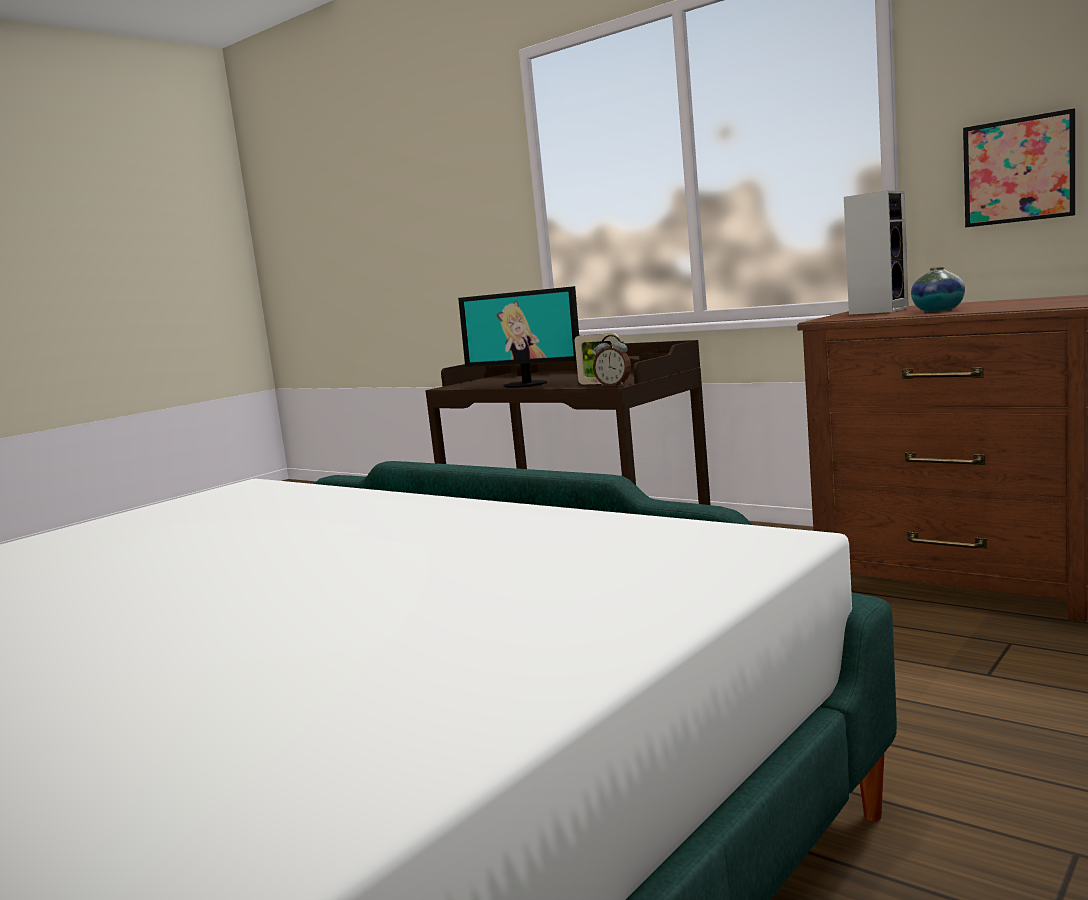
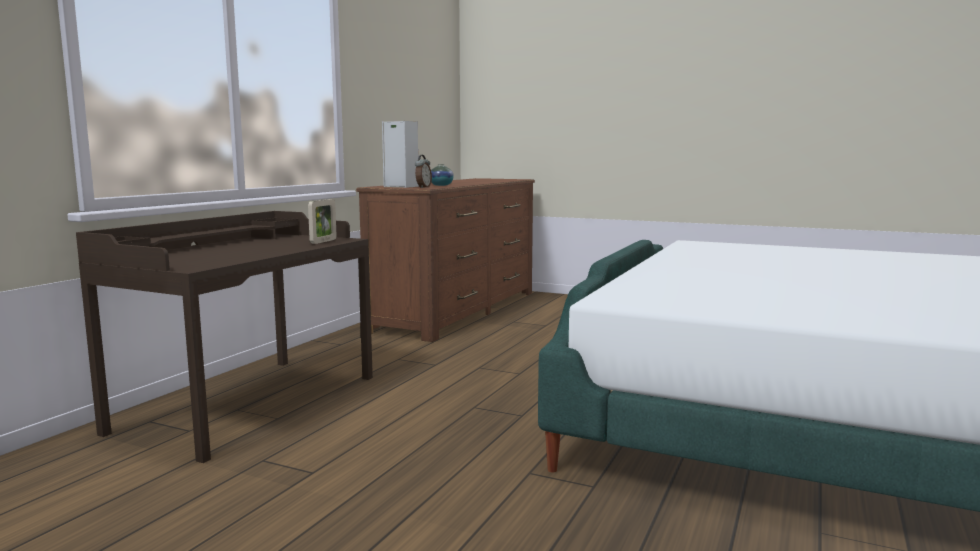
camera: 105 degrees left, 0 degrees up
monitor [458,286,579,388] -> none
alarm clock [593,335,631,387] -> alarm clock moved to [415,155,432,188]
picture [963,108,1075,227] -> none

